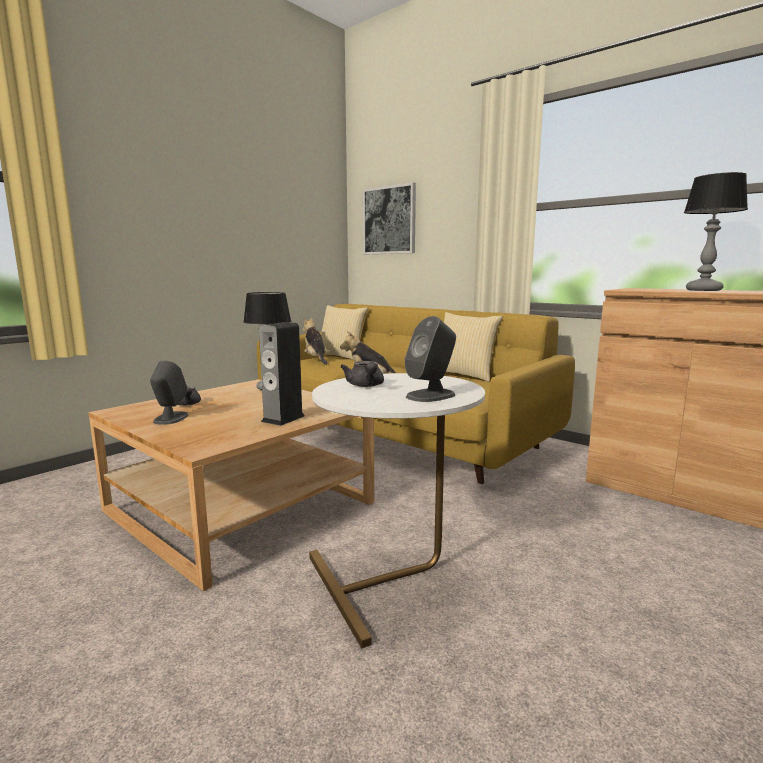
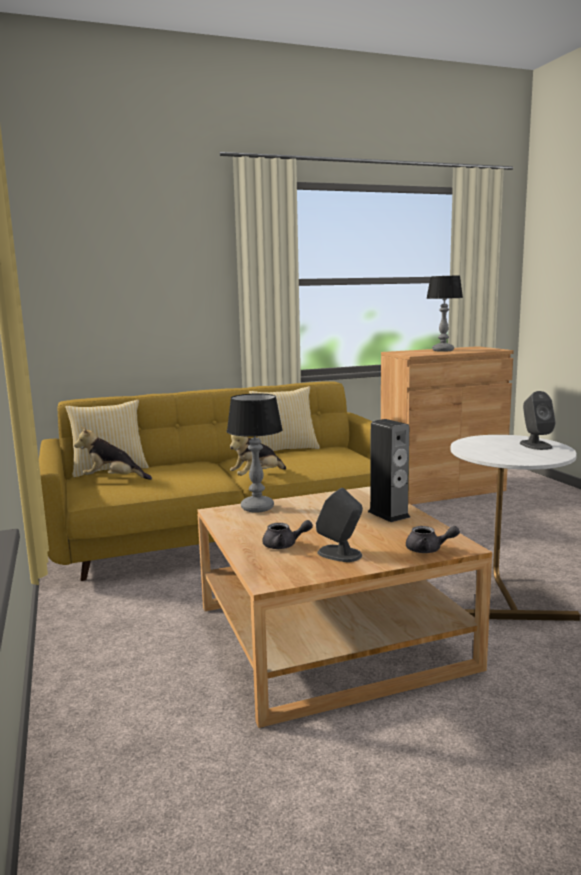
camera: 60 degrees left, 0 degrees up
grey teapot [340,361,384,387] -> grey teapot moved to [406,526,460,553]
picture [363,182,416,254] -> none

